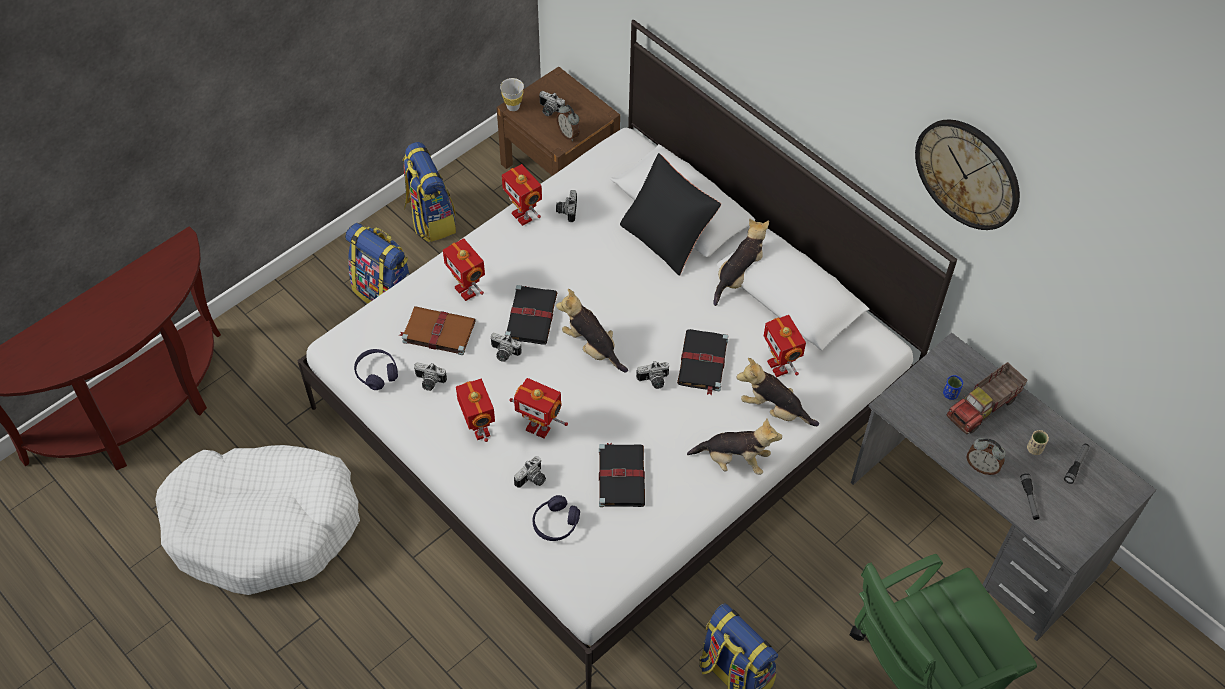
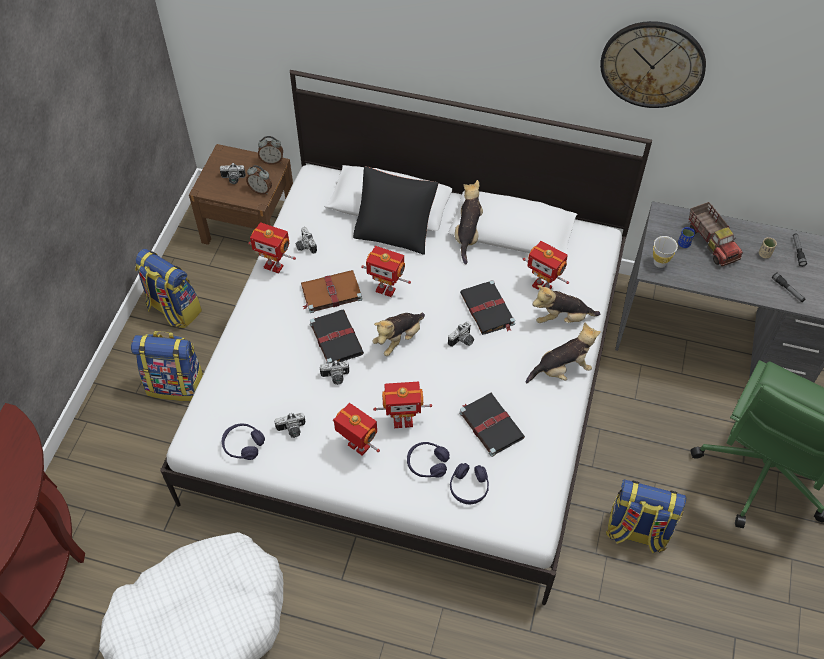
camera: 30 degrees left, 0 degrees up
brown book [399,306,475,355] -> brown book moved to [301,270,362,313]
toy robot [443,238,485,301] -> toy robot moved to [361,246,411,297]
white cup [500,78,524,111] -> white cup moved to [653,236,678,268]
camera [514,456,546,488] -> purple headphones [407,442,450,478]
plush toy [556,289,628,372] -> plush toy turned 60 degrees counterclockwise [373,312,425,356]
toy truck [947,362,1028,434] -> toy truck turned 45 degrees counterclockwise [689,202,743,266]
alarm clock [966,438,1006,475] -> alarm clock moved to [258,136,283,165]

